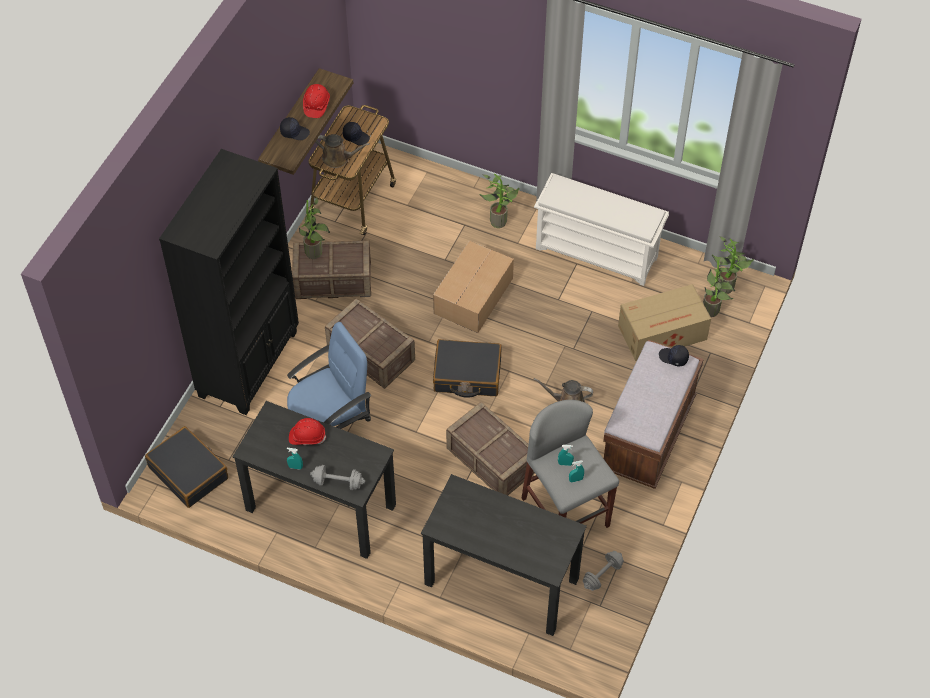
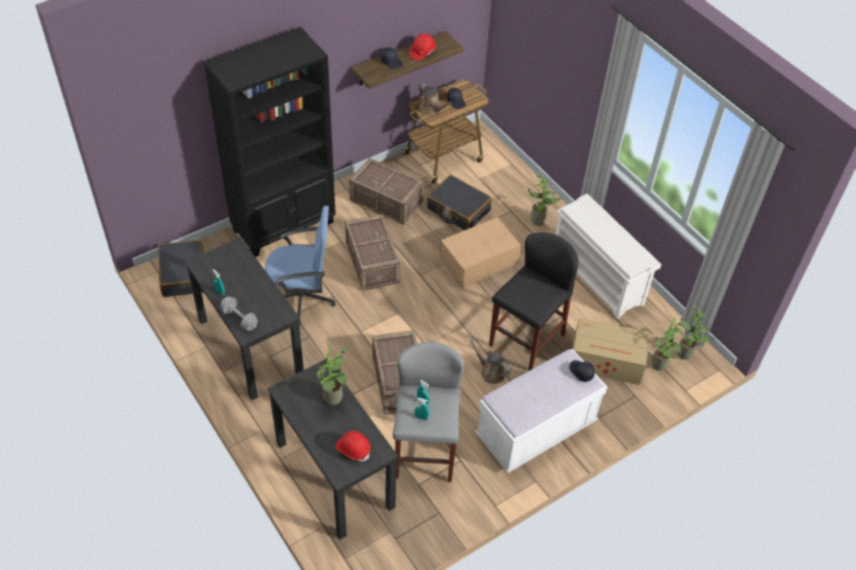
camera: 30 degrees right, 5 degrees down
red hard hat [289,418,326,445] -> red hard hat moved to [335,431,371,461]
potted plant [299,197,330,259] -> potted plant moved to [317,345,350,405]
black suitcase [433,339,502,398] -> black suitcase moved to [427,175,492,230]
grey dumbbell [583,551,624,591] -> none
brown bench [603,340,704,489] -> white bench [475,349,607,473]
none -> black stool [489,233,579,371]

